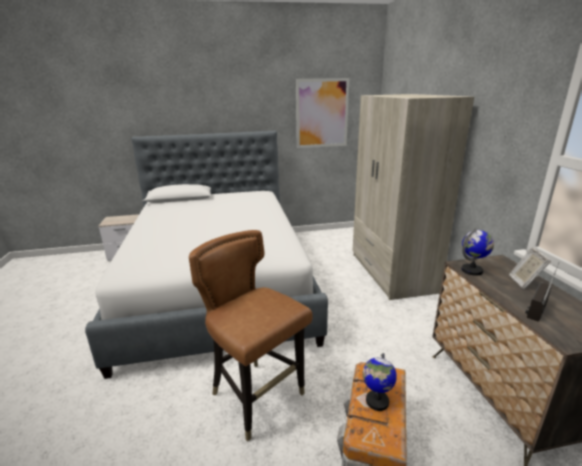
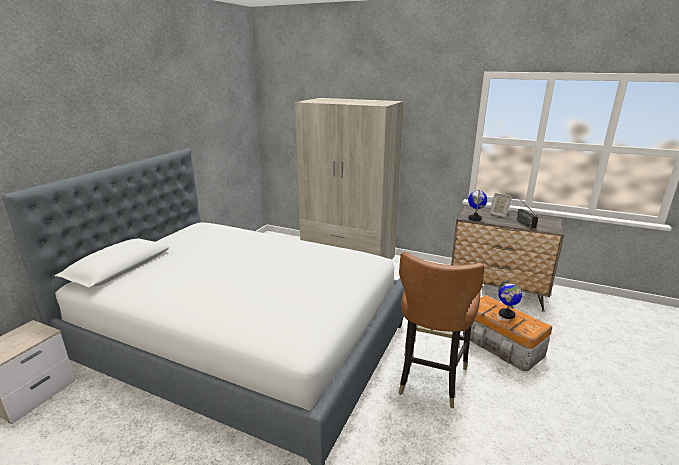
camera: 55 degrees left, 0 degrees up
brown chair [189,230,313,441] -> brown chair turned 60 degrees counterclockwise [398,252,484,408]
picture [296,78,349,148] -> none

